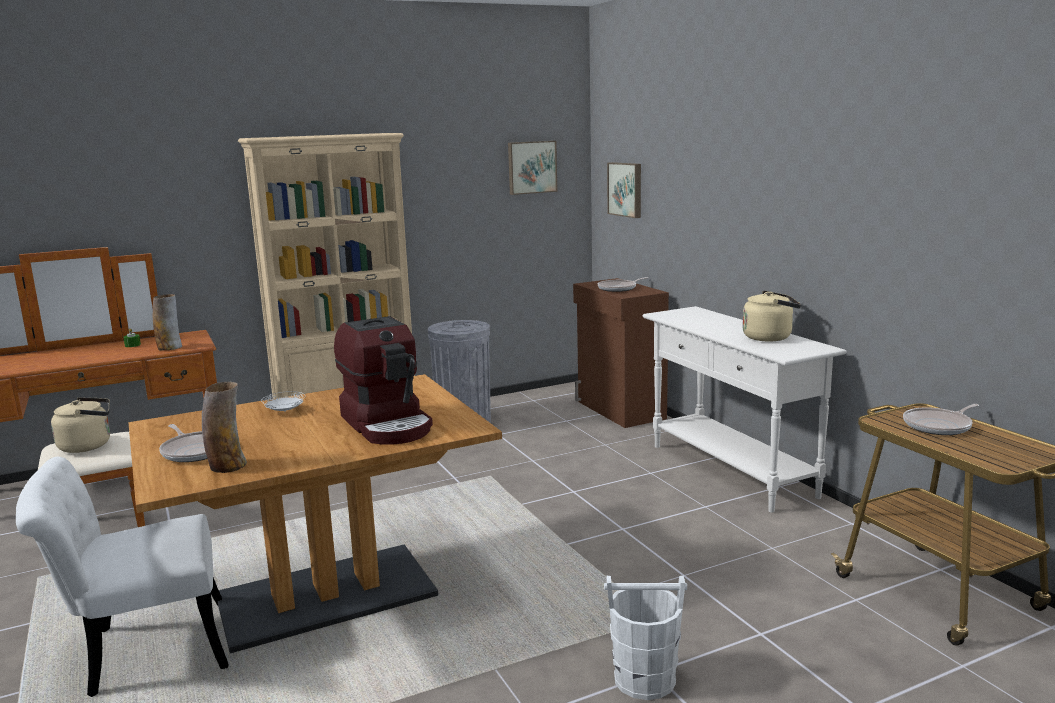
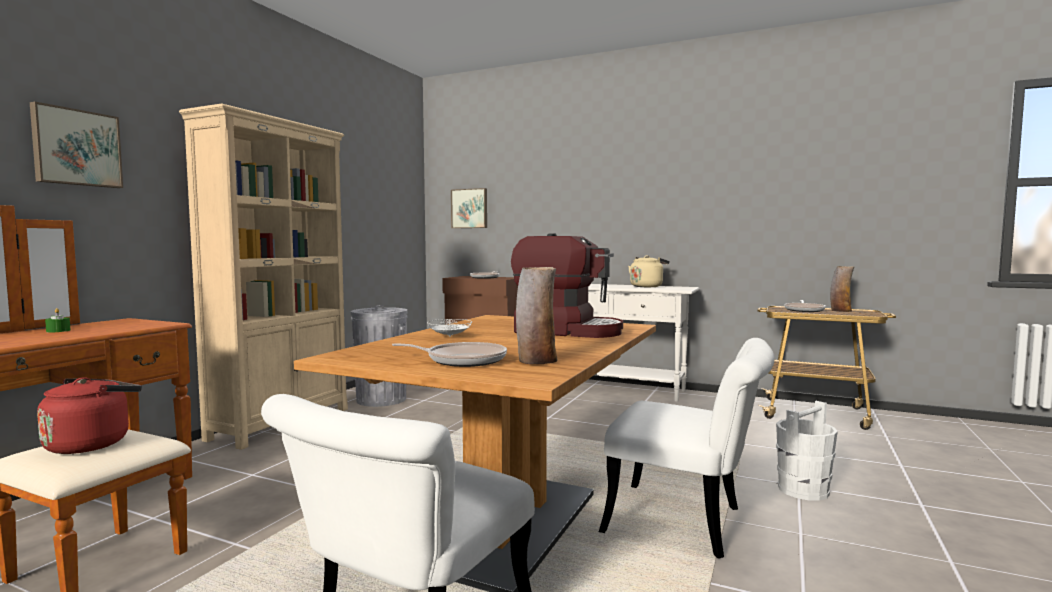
camera: 40 degrees left, 10 degrees down
beige kettle [51,397,110,453] -> red kettle [37,377,142,454]
vase [153,294,182,351] -> vase moved to [830,266,855,312]
picture [508,141,557,195] -> picture moved to [30,102,123,188]
none -> white chair [599,338,775,559]

